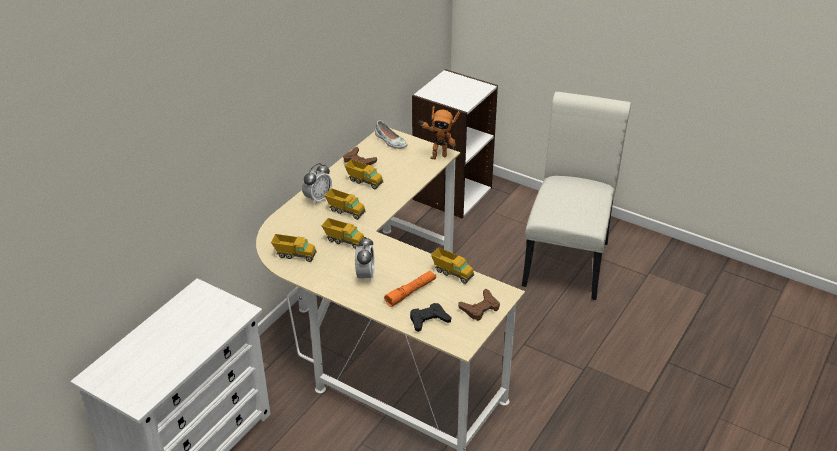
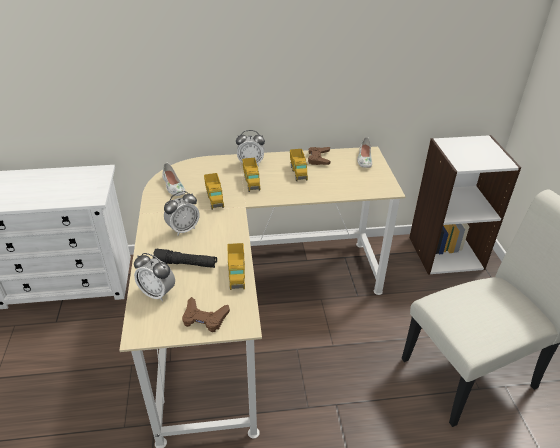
camera: 50 degrees right, 0 degrees up
toy truck [271,234,317,262] -> white shoe [162,163,185,196]
orange flashlight [384,270,436,307] -> black flashlight [153,249,217,268]
black game controller [410,303,451,332] -> alarm clock [134,253,175,302]
toy robot [418,106,460,159] -> none

